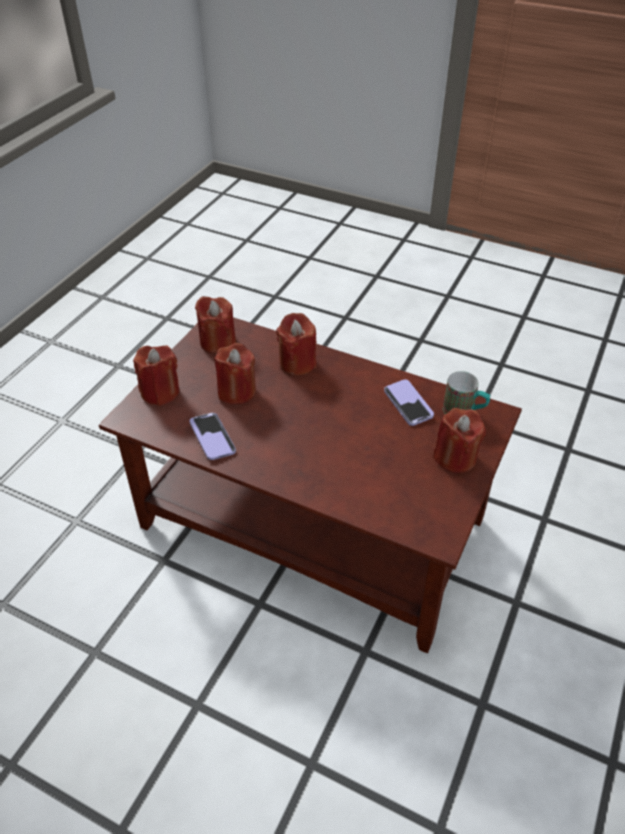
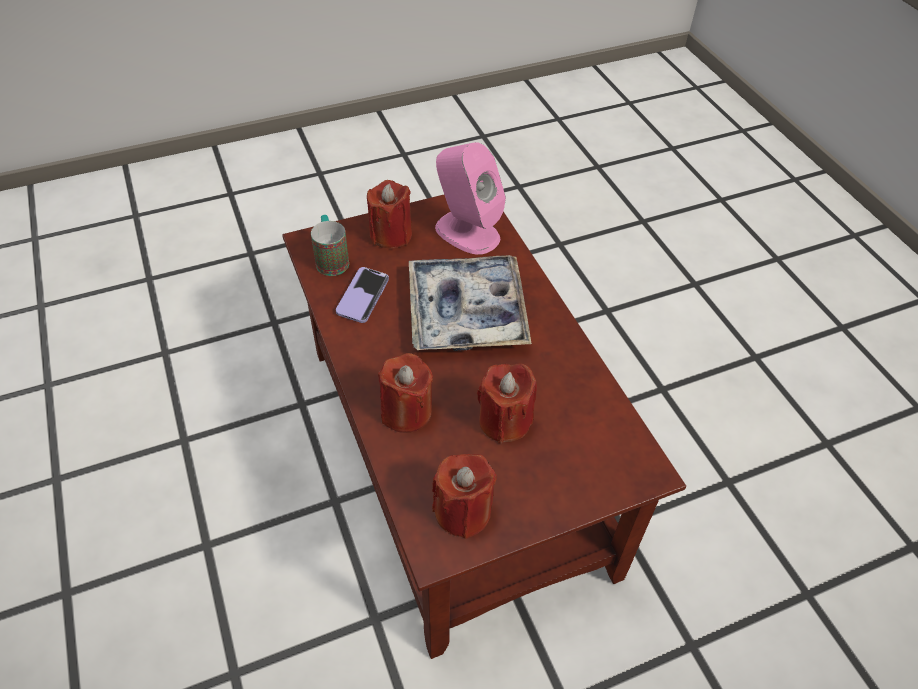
camera: 140 degrees left, 5 degrees up
red candle [133,345,179,406] -> none
phone [190,413,236,460] -> none
none -> tray [409,255,532,351]
none -> pink speaker [435,142,506,255]

